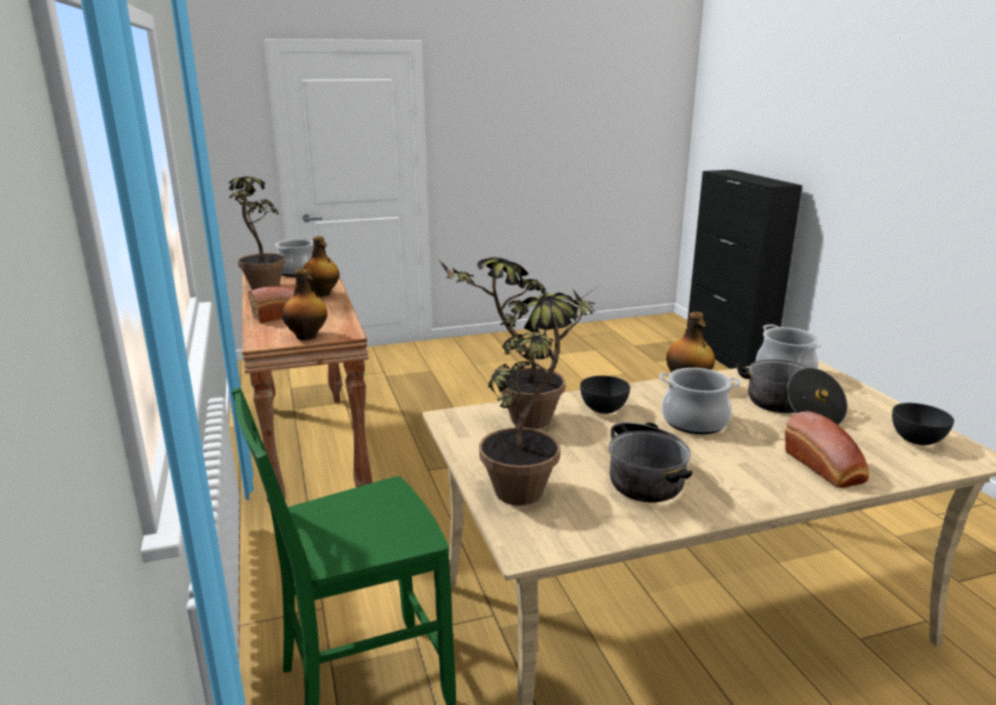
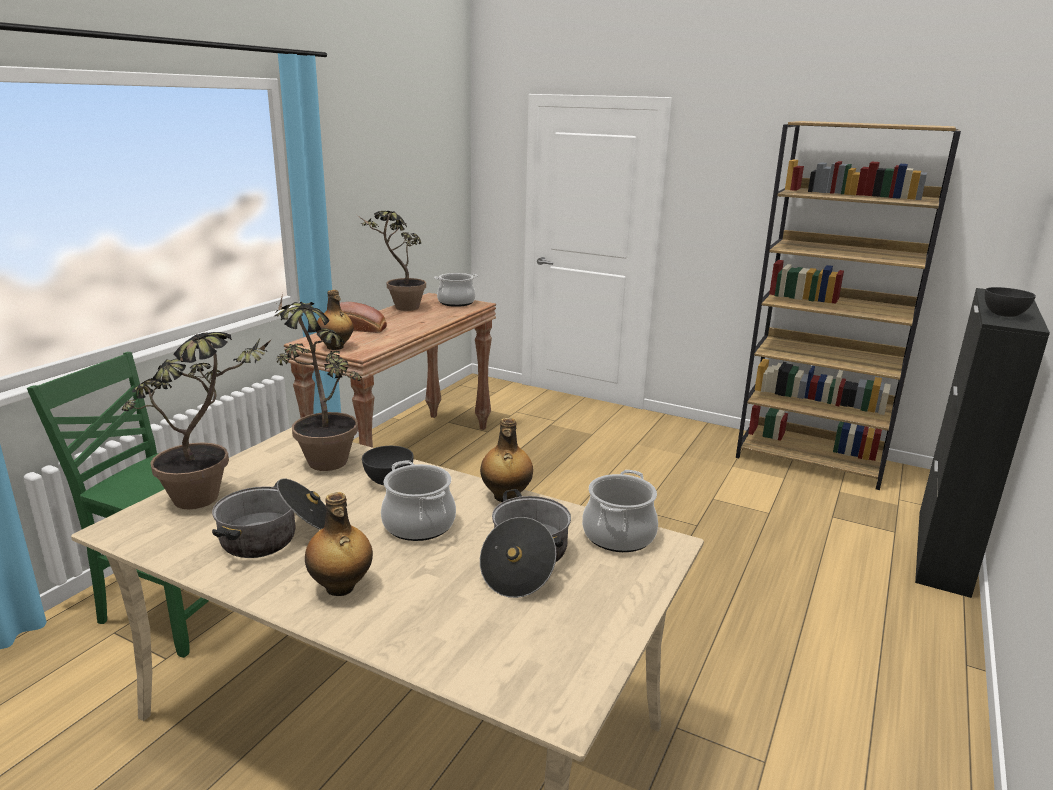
camera: 45 degrees right, 0 degrees up
bottle [303,236,339,297] -> bottle moved to [305,492,373,596]
bread [785,411,869,488] -> none
grey bowl [892,403,954,445] -> grey bowl moved to [985,287,1036,317]
none -> brown bookcase [736,121,961,490]

